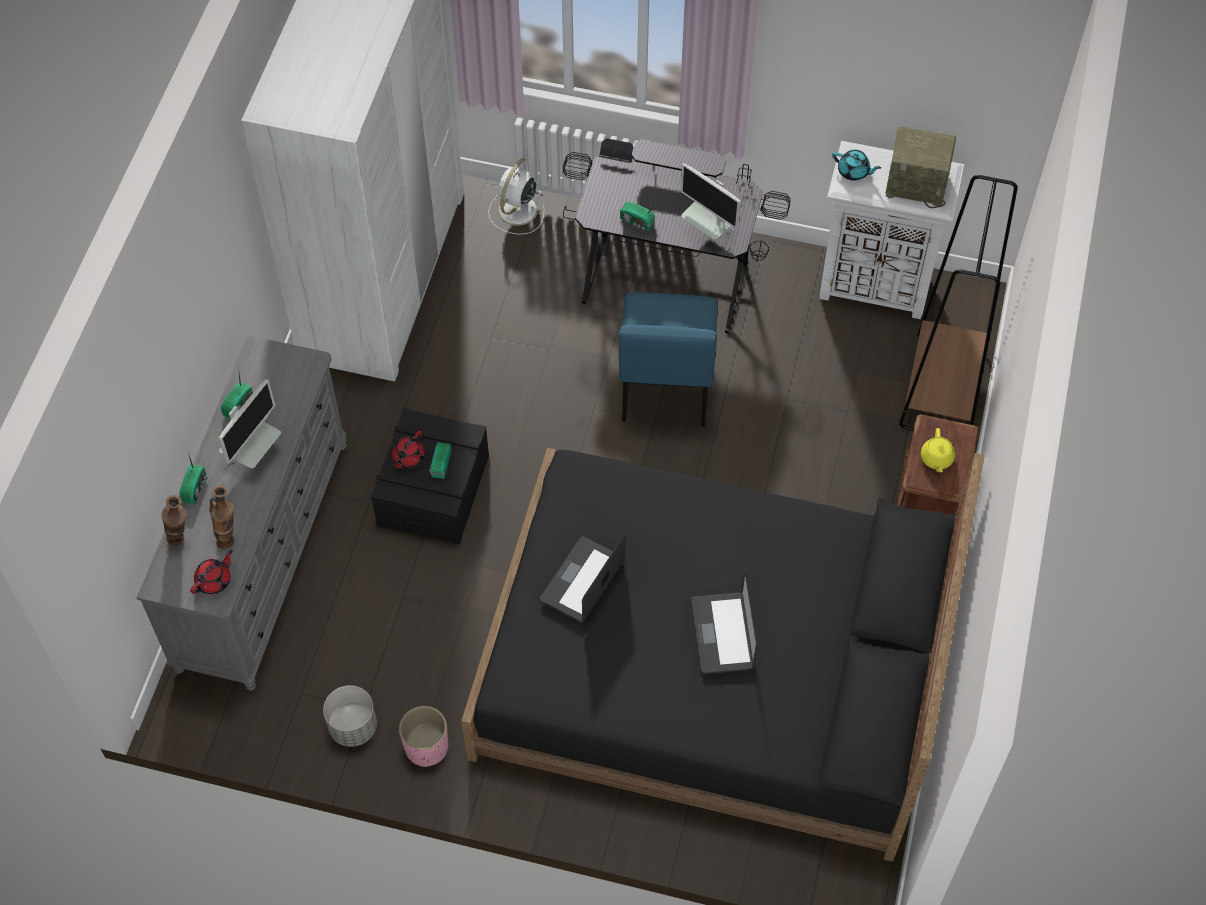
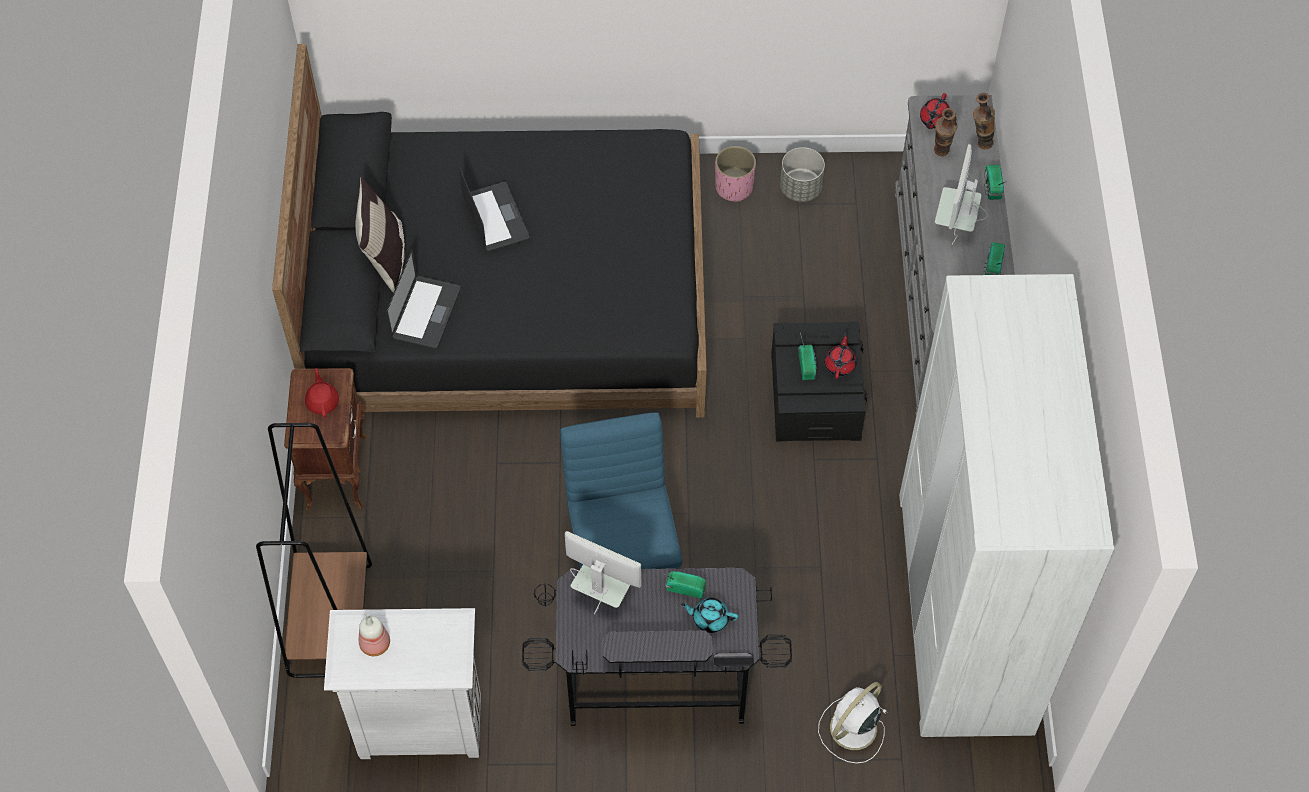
camera: 165 degrees right, 0 degrees up
white fan [488,158,544,235] -> white fan turned 150 degrees counterclockwise [818,682,887,764]
laptop [540,534,626,622] -> laptop moved to [386,249,461,349]
turquoise teapot [832,150,881,181] -> turquoise teapot moved to [681,598,738,633]
radio [885,126,956,208] -> bottle [359,615,390,656]
yellow teapot [921,428,955,472] -> red teapot [305,368,339,418]
none -> pillow [355,177,405,293]

